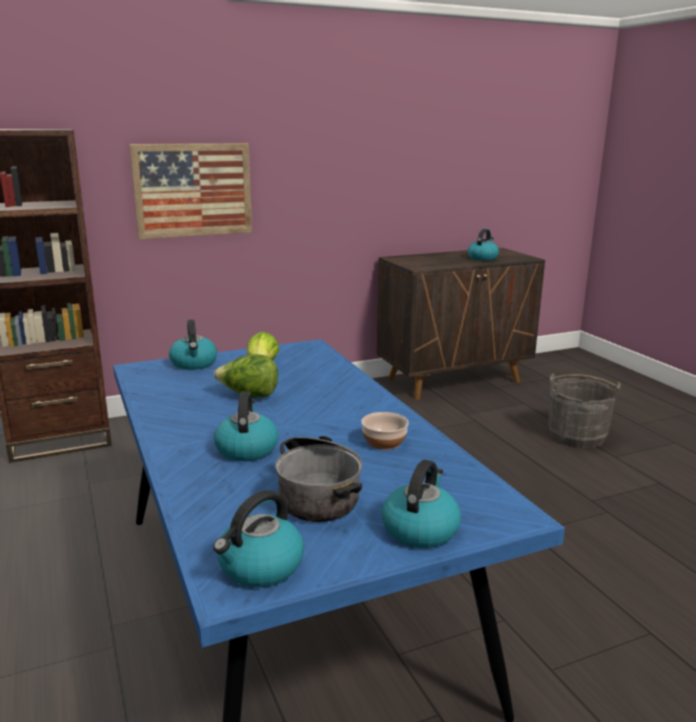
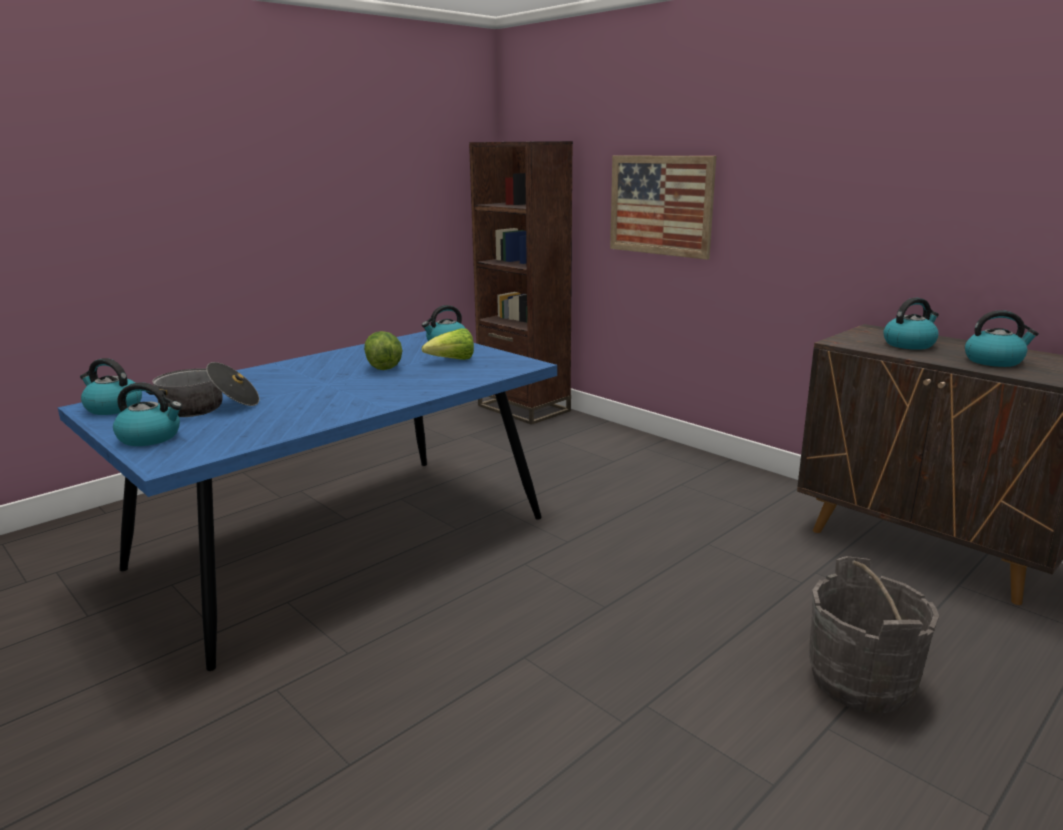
camera: 70 degrees right, 0 degrees up
kettle [214,392,278,461] -> kettle moved to [883,298,939,350]
bowl [361,412,409,450] -> none

